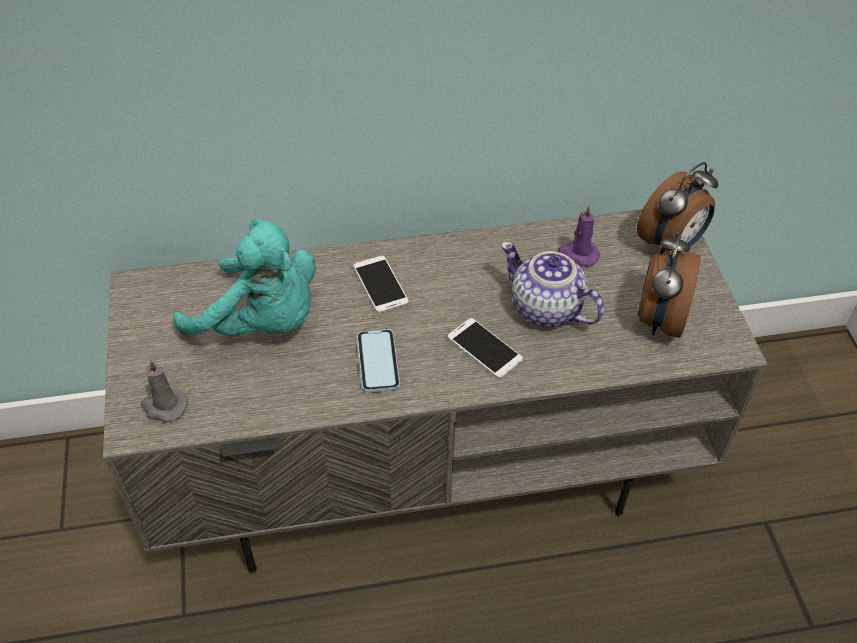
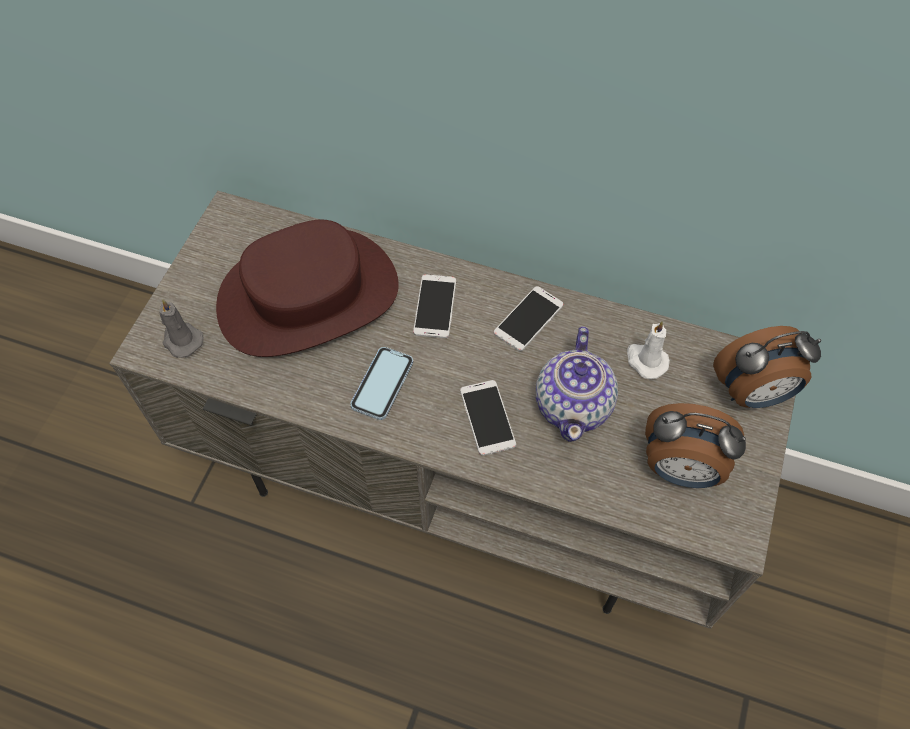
camera: 30 degrees right, 10 degrees up
turquoise plush toy [173,219,316,336] -> brown hat [216,220,399,357]
teapot [500,242,604,327] -> teapot turned 150 degrees counterclockwise [536,326,618,442]
purple candle [558,205,600,267] -> white candle [627,321,670,379]
alarm clock [638,232,700,338] -> alarm clock turned 120 degrees counterclockwise [645,403,746,488]
none -> phone [494,286,563,351]

